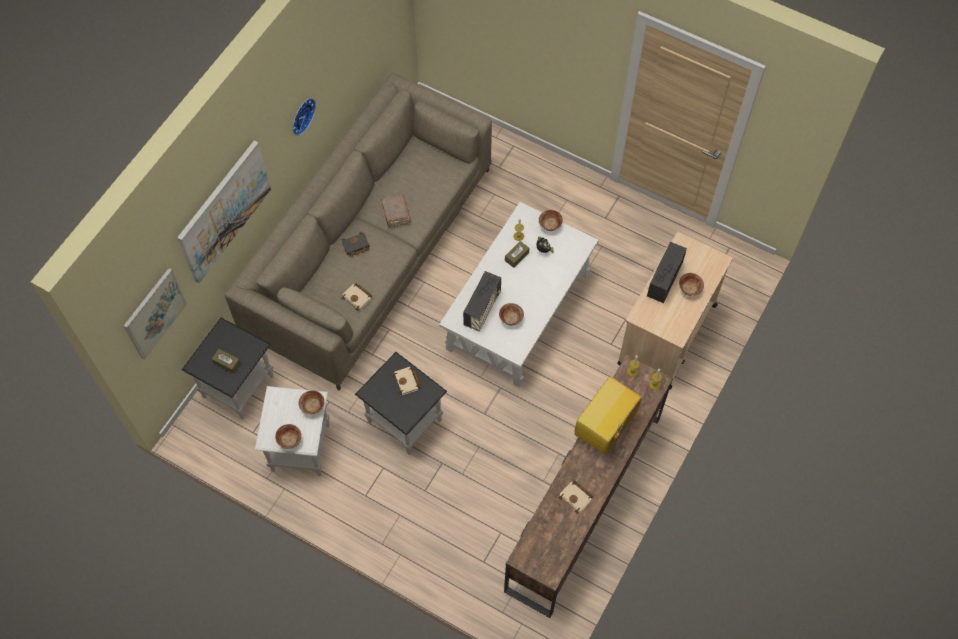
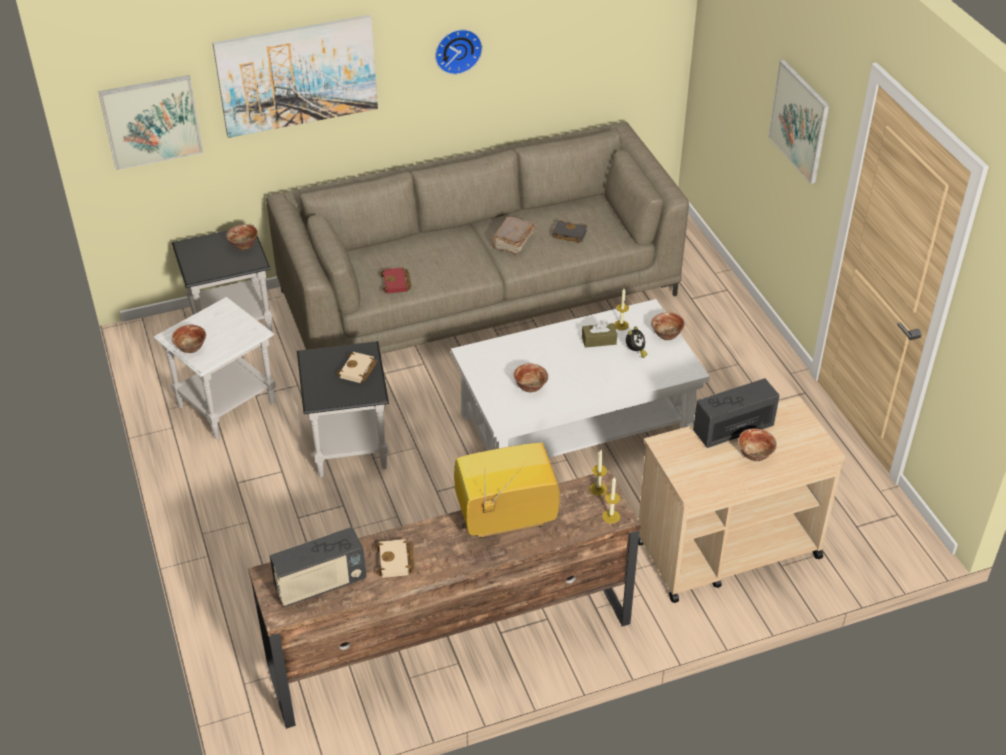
camera: 40 degrees right, 20 degrees down
brown tissue box [212,349,241,374] -> none
bowl [298,390,324,414] -> bowl moved to [226,224,258,250]
beige book [341,283,372,311] -> red book [380,268,411,294]
black book [342,232,370,257] -> black book moved to [552,220,587,243]
radio [463,271,501,332] -> radio moved to [269,527,366,607]
none -> picture [768,60,829,184]

